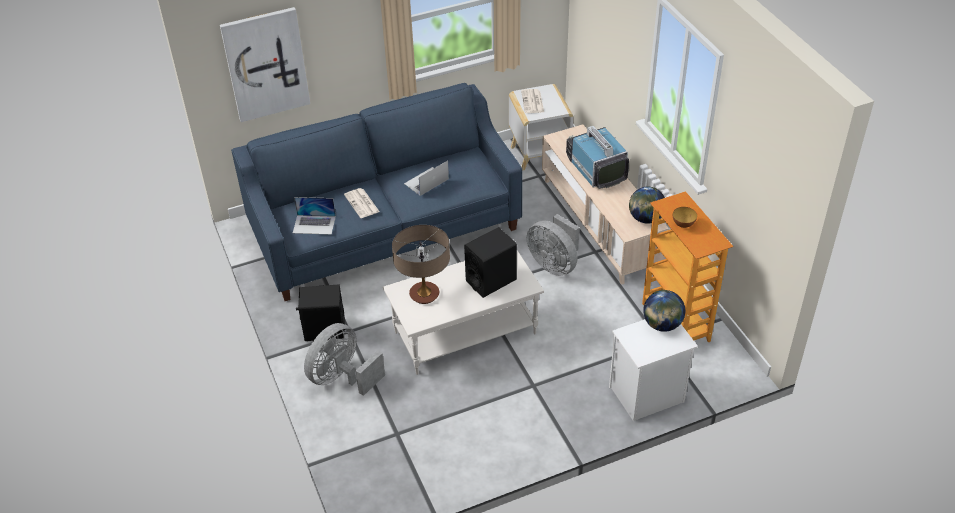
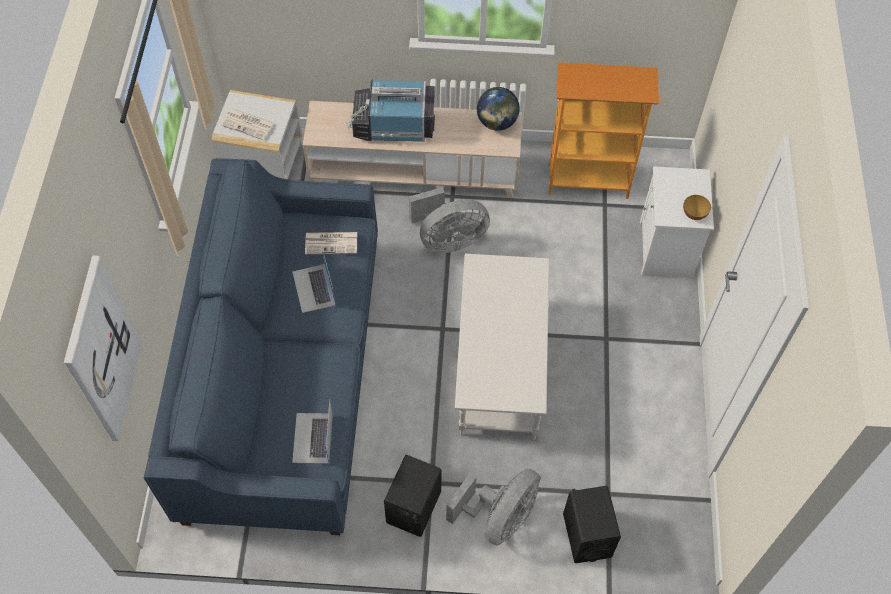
camera: 65 degrees left, 15 degrees up
laptop [293,197,336,235] -> laptop turned 150 degrees clockwise [292,399,333,464]
grey fan [304,323,385,396] -> grey fan turned 120 degrees counterclockwise [446,469,541,546]
newspaper [344,188,380,218] -> newspaper moved to [305,232,357,254]
table lamp [392,225,450,304] -> none
black speaker [464,227,517,298] -> black speaker moved to [563,486,621,563]
globe [643,290,685,332] -> none
bowl [673,207,697,228] -> bowl moved to [683,195,711,220]

